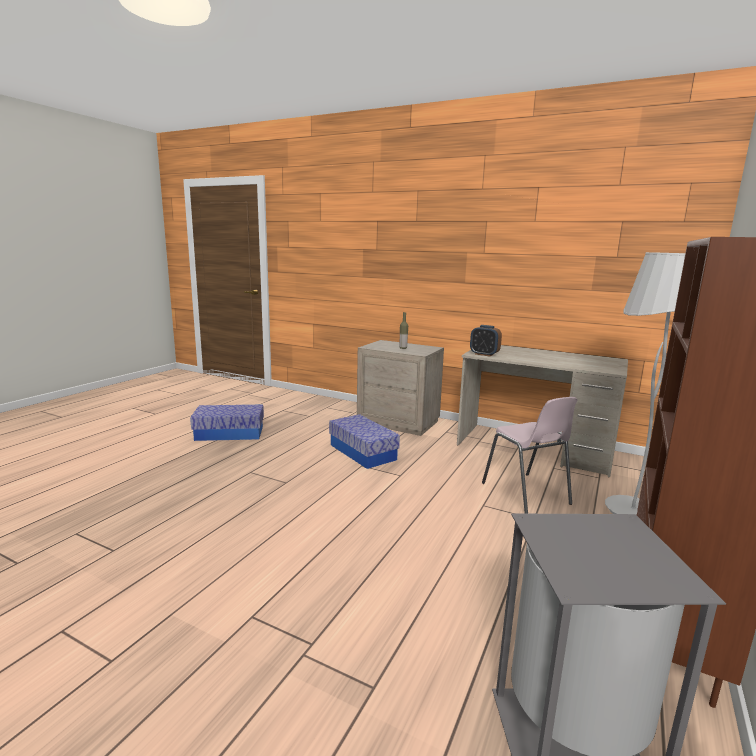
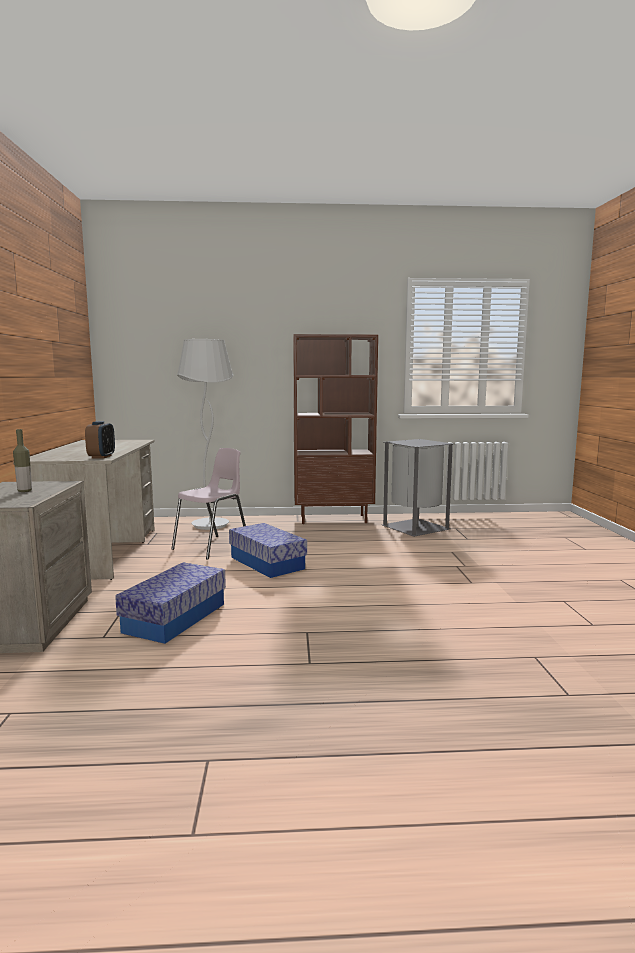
camera: 120 degrees left, 5 degrees down
storage box [190,405,264,441] -> storage box moved to [229,523,307,578]

